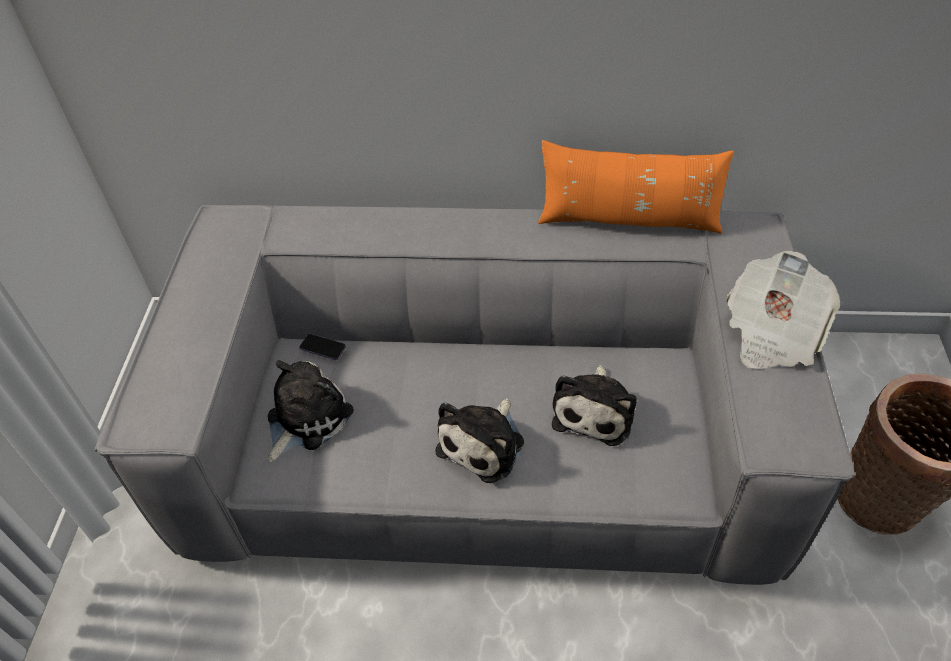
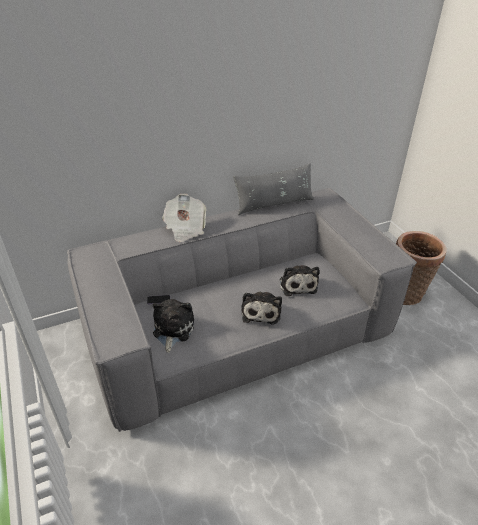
camera: 30 degrees left, 10 degrees down
orange pillow [538,140,734,233] -> grey pillow [233,163,314,215]
newspaper [726,251,840,369] -> newspaper moved to [162,194,206,242]

